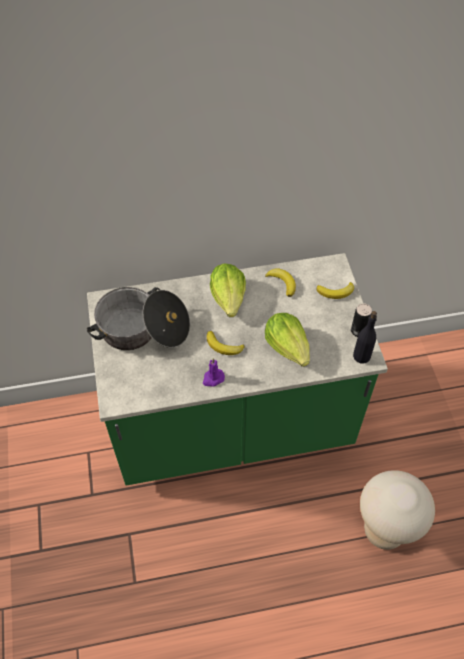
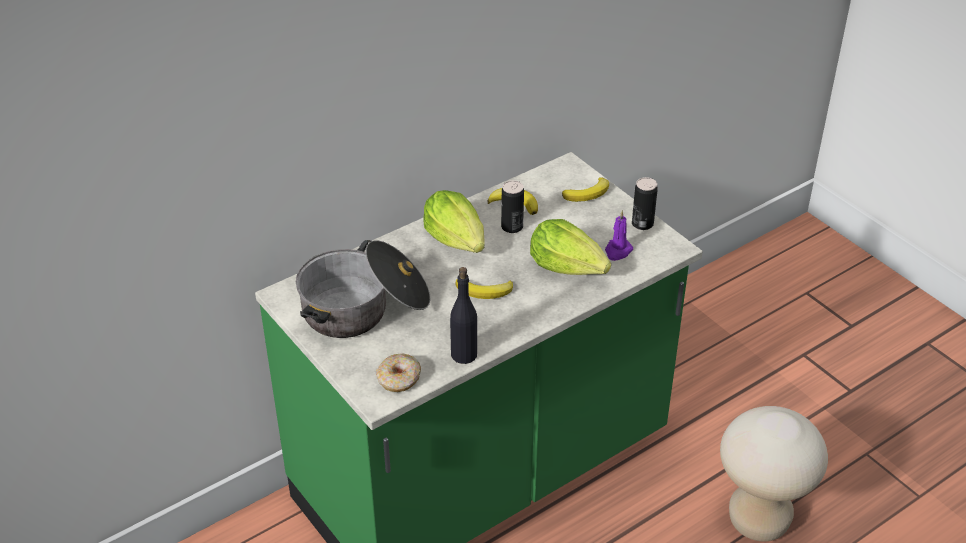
camera: 25 degrees left, 15 degrees down
purple candle [203,358,225,387] -> purple candle moved to [605,210,633,261]
black bottle [353,311,377,364] -> black bottle moved to [450,267,477,364]
none -> donut [376,353,421,392]
none -> can [501,180,524,233]

